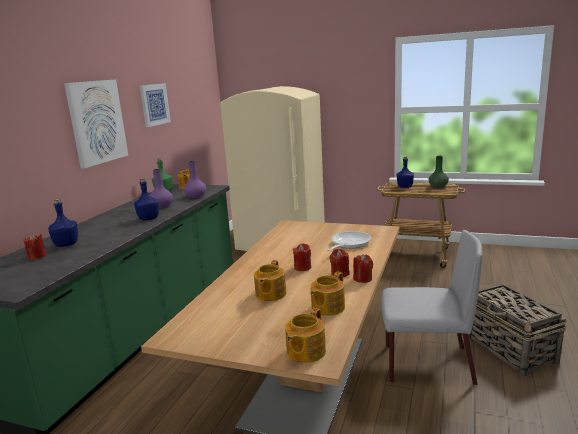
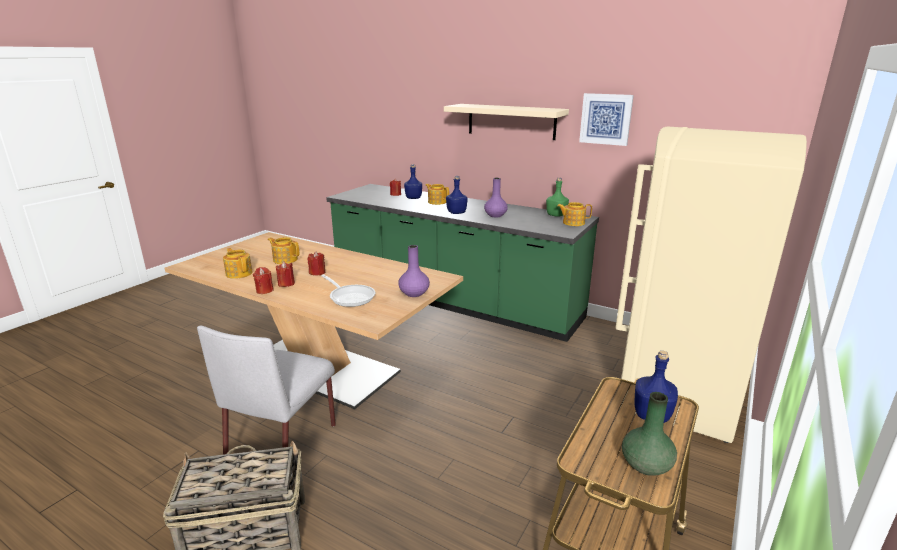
camera: 100 degrees right, 5 degrees up
picture [64,80,128,168] -> beige shelf [444,104,569,140]
purple vase [184,161,206,198] -> purple vase moved to [398,245,430,297]
teapot [285,308,326,363] -> teapot moved to [425,184,449,205]

